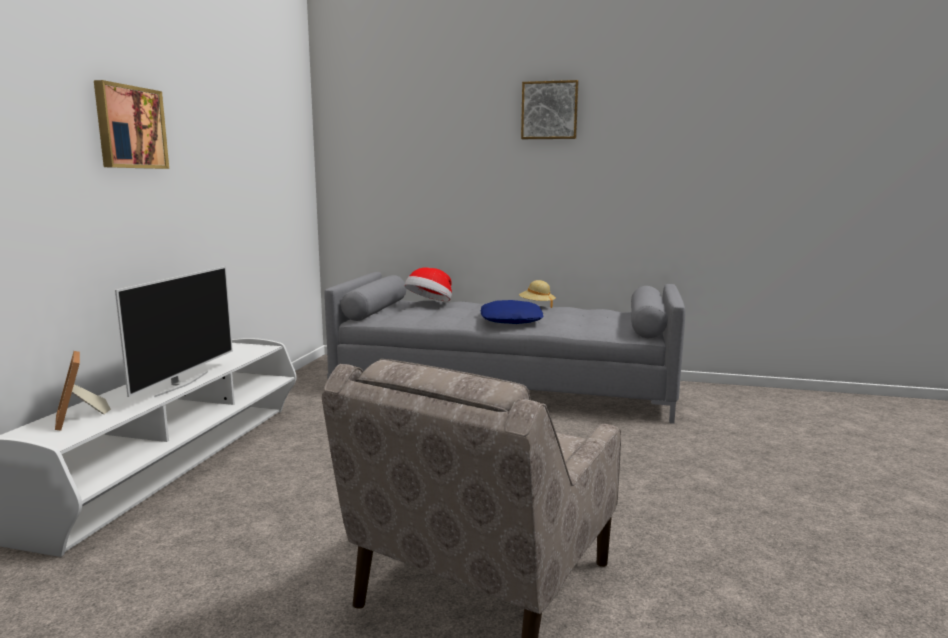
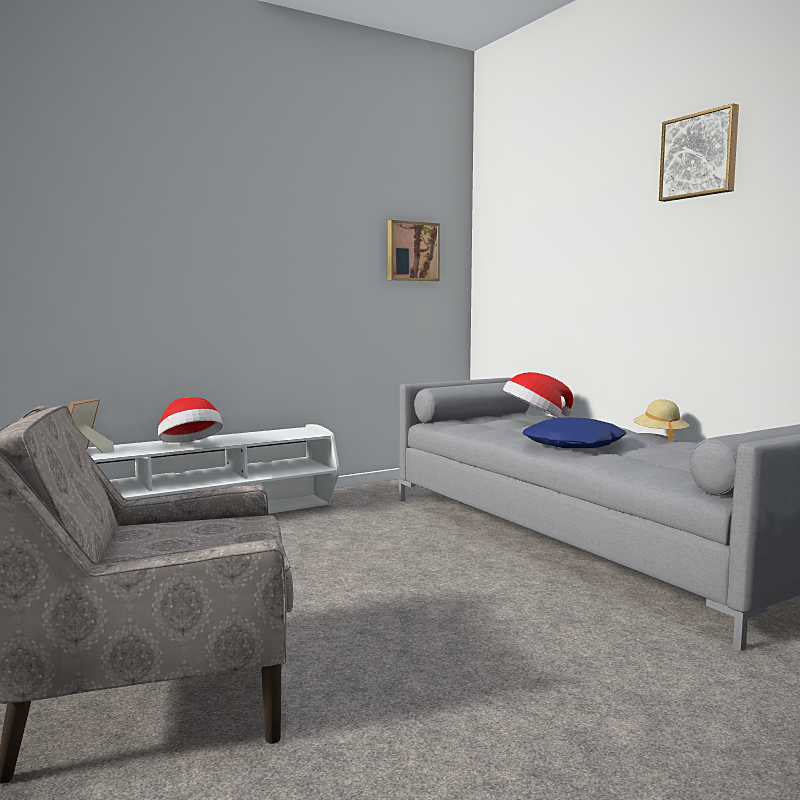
camera: 45 degrees right, 5 degrees down
picture [94,80,169,169] -> picture moved to [388,220,440,281]
television [115,266,233,398] -> hat [158,397,223,443]

